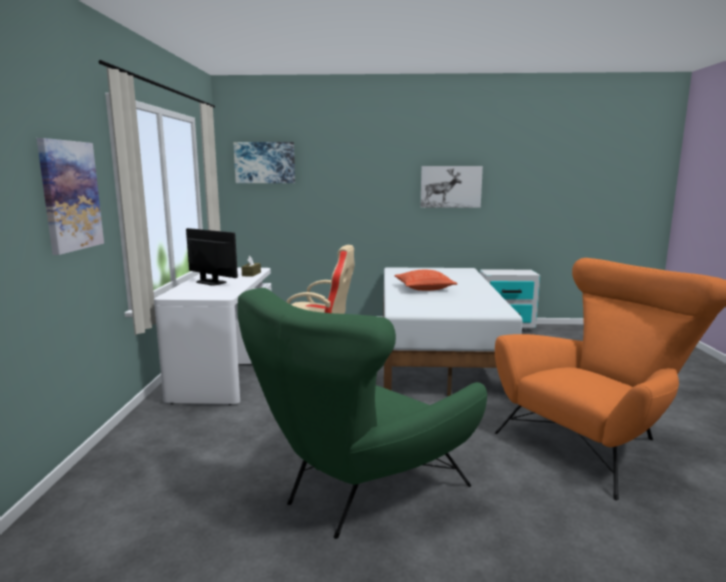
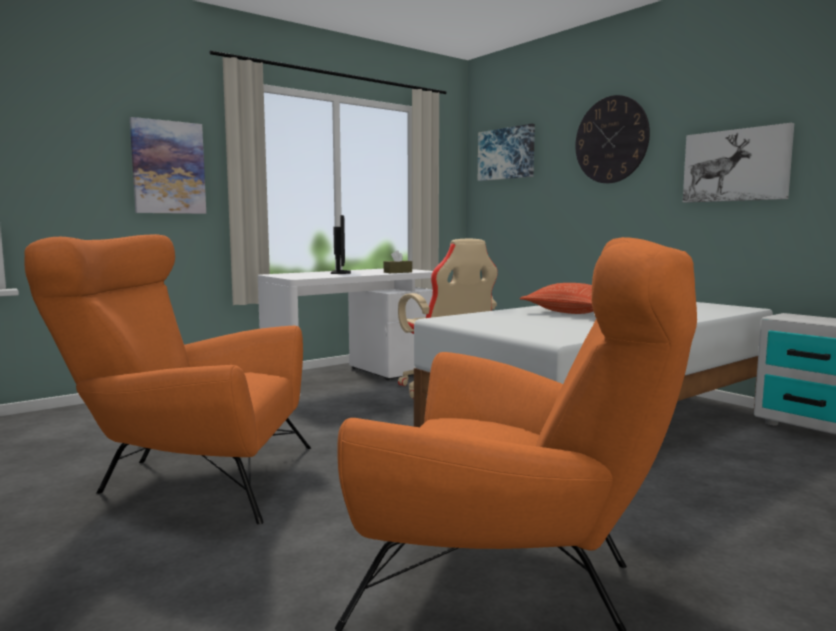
camera: 50 degrees right, 5 degrees down
green armchair [237,288,487,539] -> orange armchair [24,234,311,524]
none -> wall clock [575,95,650,183]

